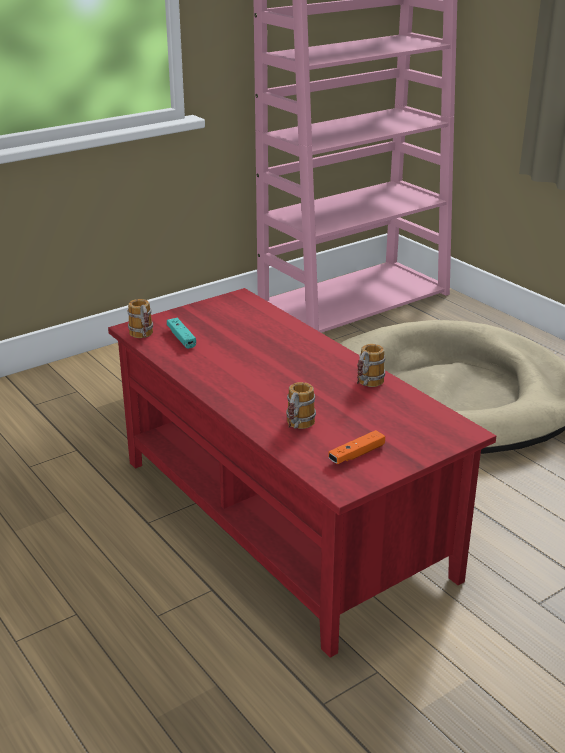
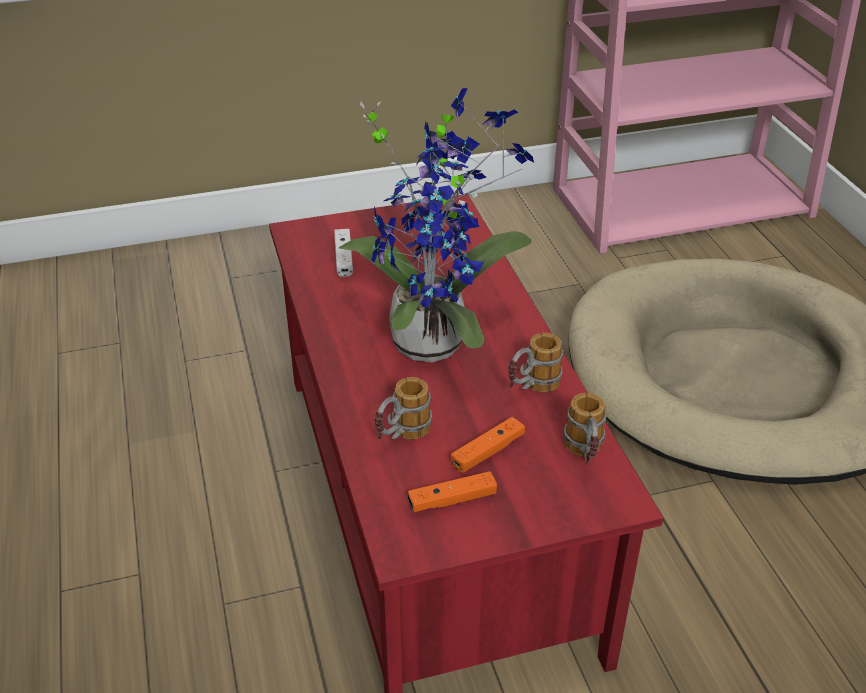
camera: 20 degrees right, 10 degrees up
mug [128,299,153,338] -> mug moved to [564,393,607,465]
turquoise game controller [167,318,196,349] -> white game controller [334,229,353,277]
none -> potted plant [338,88,534,362]
none -> orange game controller [451,417,525,473]

